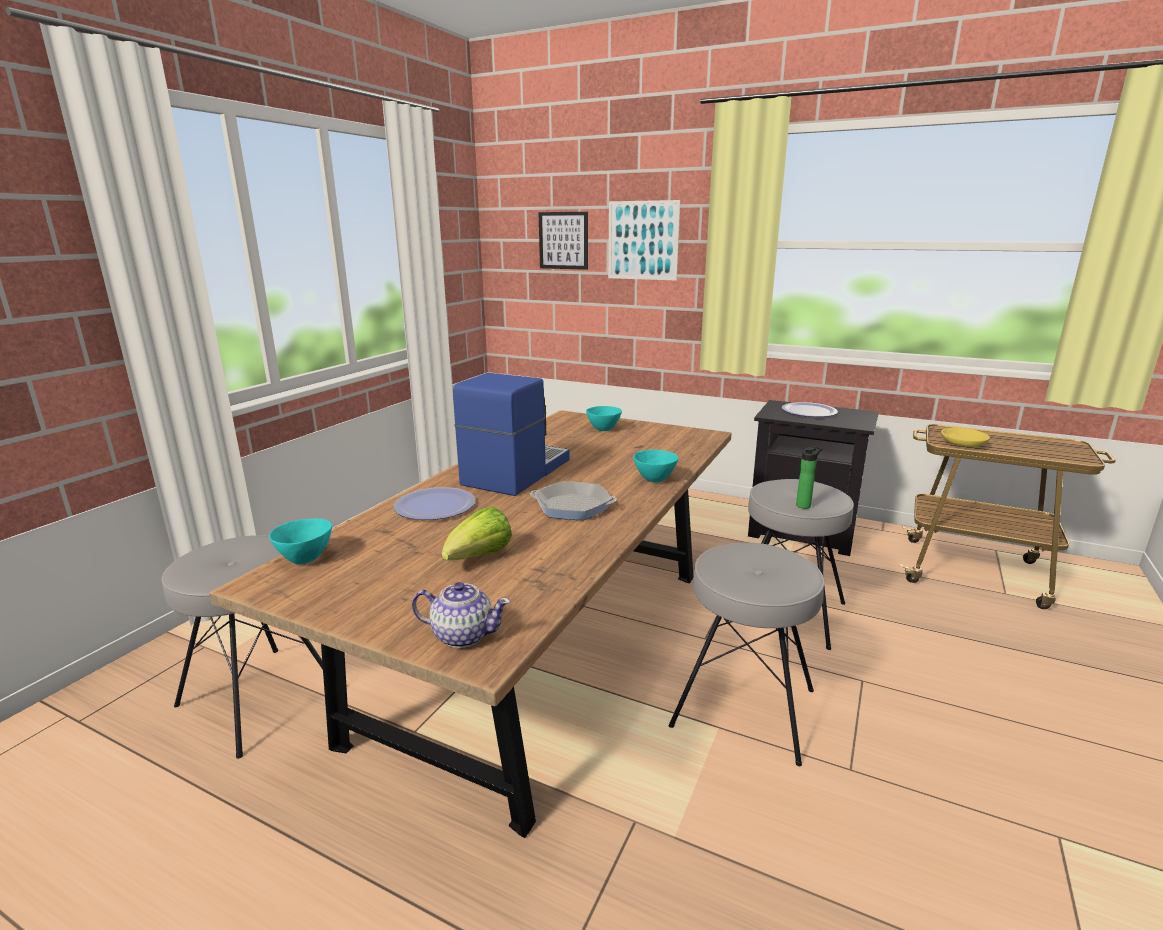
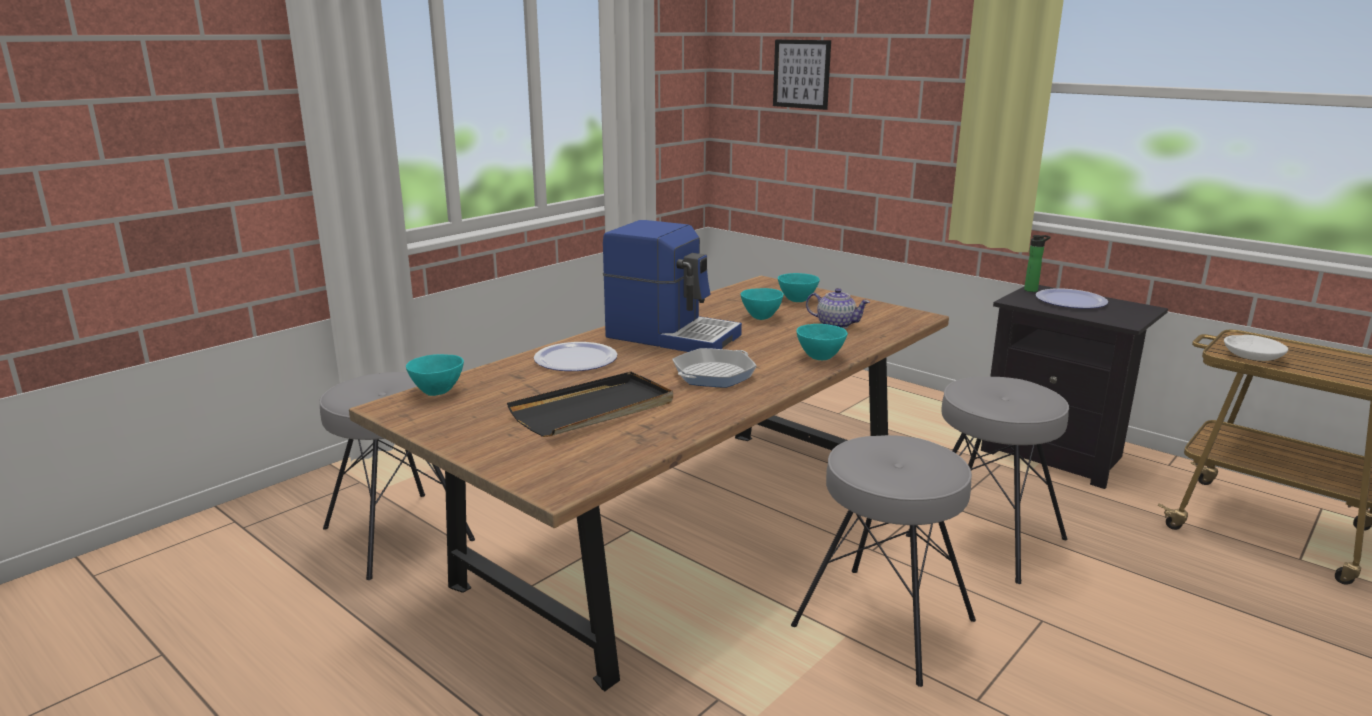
camera: 15 degrees right, 0 degrees up
teapot [412,582,510,648] -> teapot moved to [806,288,870,329]
lettuce [442,506,512,561] -> black tray [507,371,673,437]
coffee machine [453,373,570,496] -> coffee machine turned 75 degrees clockwise [603,220,742,352]
frying pan [530,481,617,520] -> frying pan turned 75 degrees counterclockwise [672,348,757,388]
picture [608,200,680,281] -> none
bottle [796,446,822,509] -> bottle moved to [1024,235,1051,292]
yellow bowl [941,427,990,447] -> white bowl [1224,335,1288,361]
none -> turquoise bowl [740,288,784,320]

